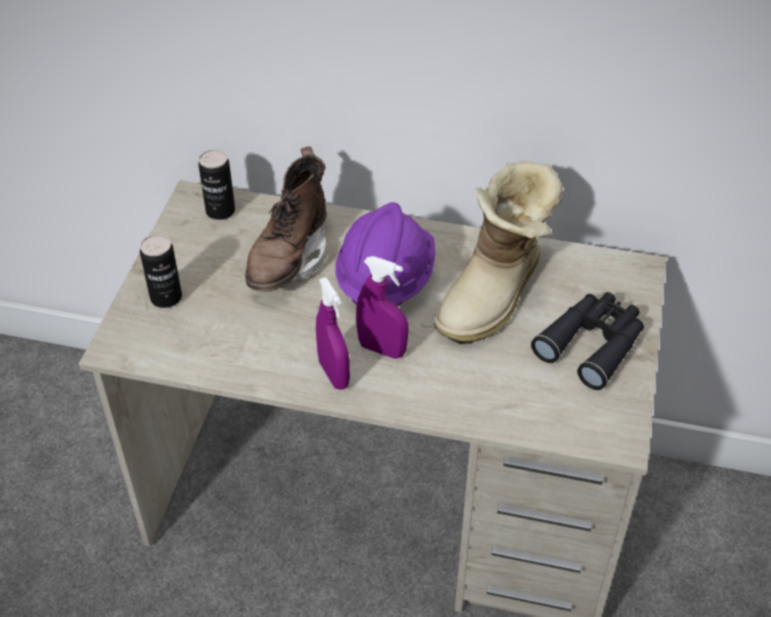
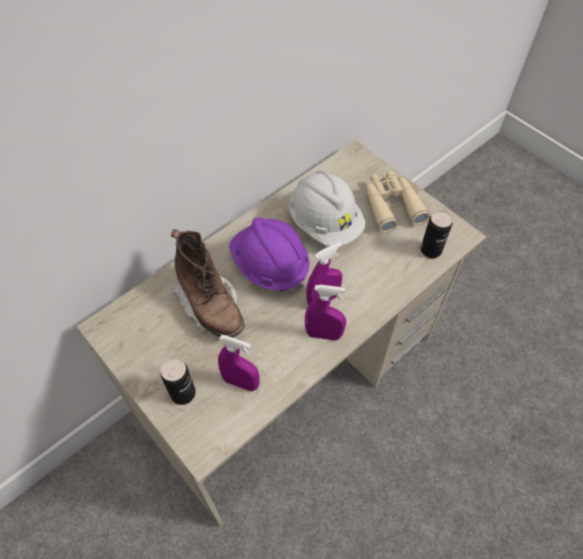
camera: 55 degrees left, 10 degrees up
can [198,149,235,220] -> can moved to [420,210,453,258]
boot [434,161,563,344] -> white hard hat [289,171,365,246]
black binoculars [531,292,644,390] -> beige binoculars [365,171,431,233]
none -> purple spray bottle [218,335,260,391]

